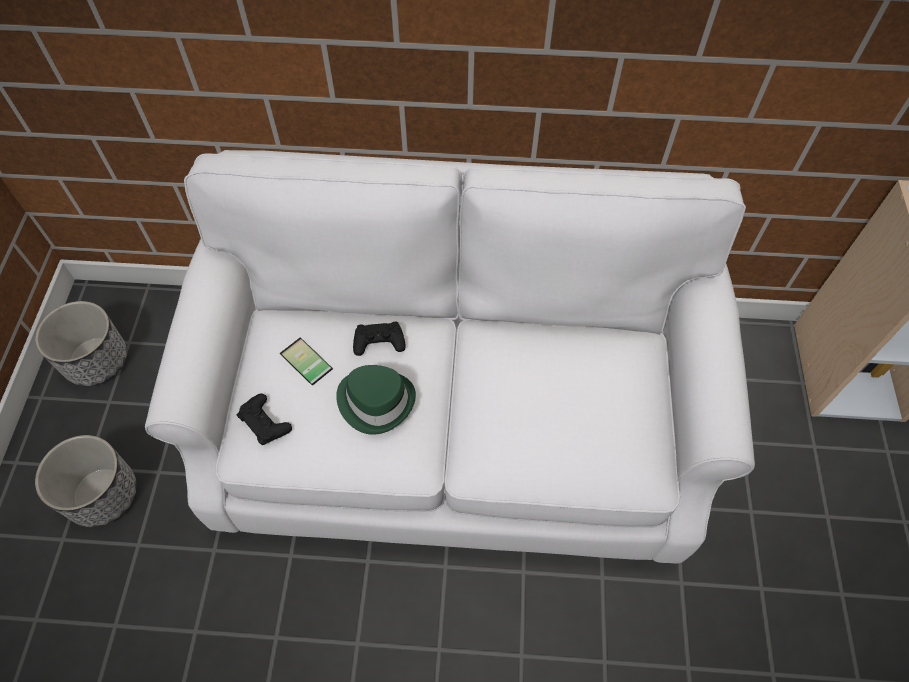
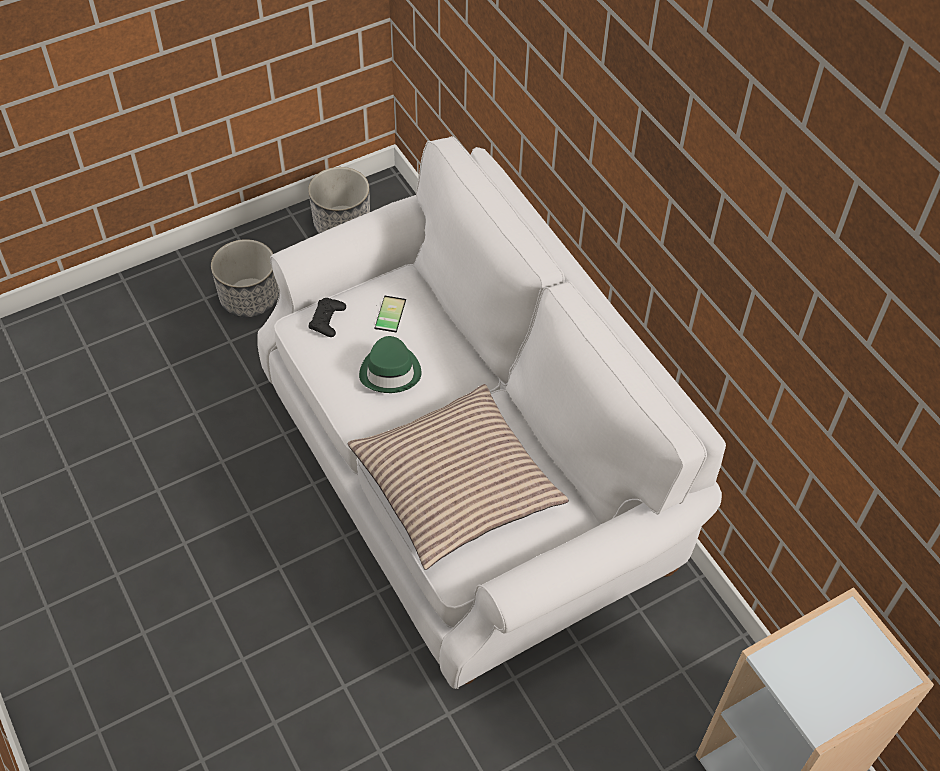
camera: 55 degrees right, 5 degrees down
black game controller [353,322,405,356] -> none
none -> pillow [348,384,569,570]

